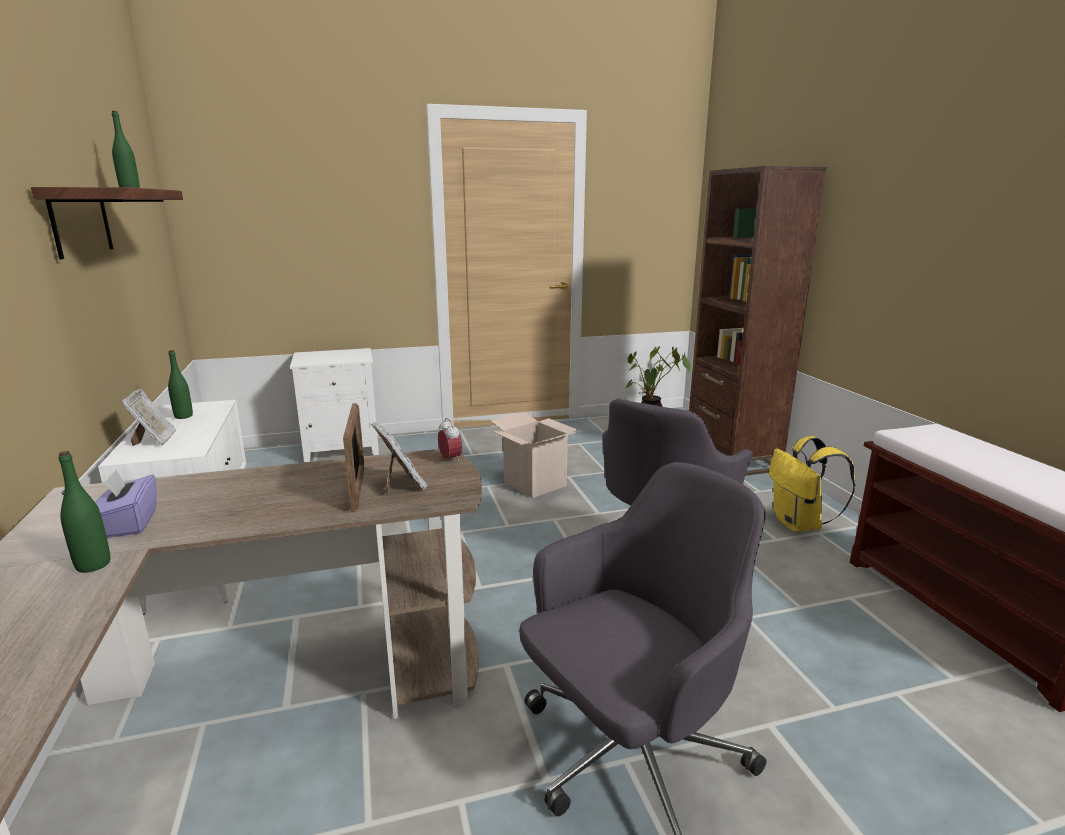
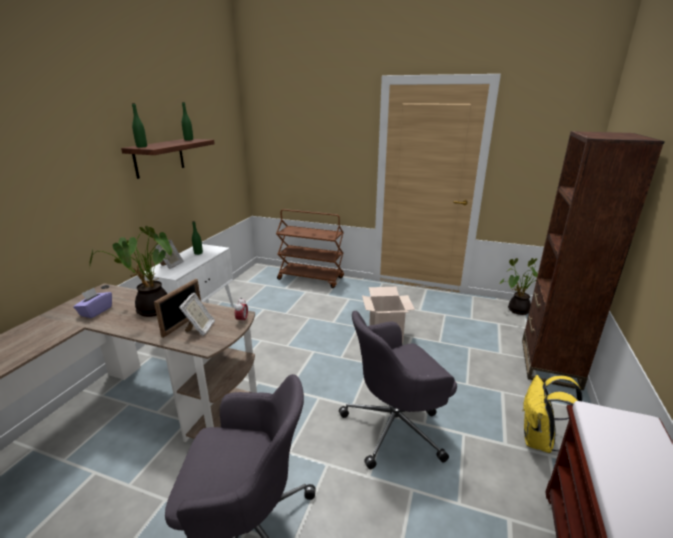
camera: 35 degrees right, 5 degrees up
green bottle [58,451,110,573] -> green bottle moved to [132,103,147,147]
white nightstand [290,348,379,462] -> brown cart [276,209,344,288]
none -> potted plant [89,226,172,317]

